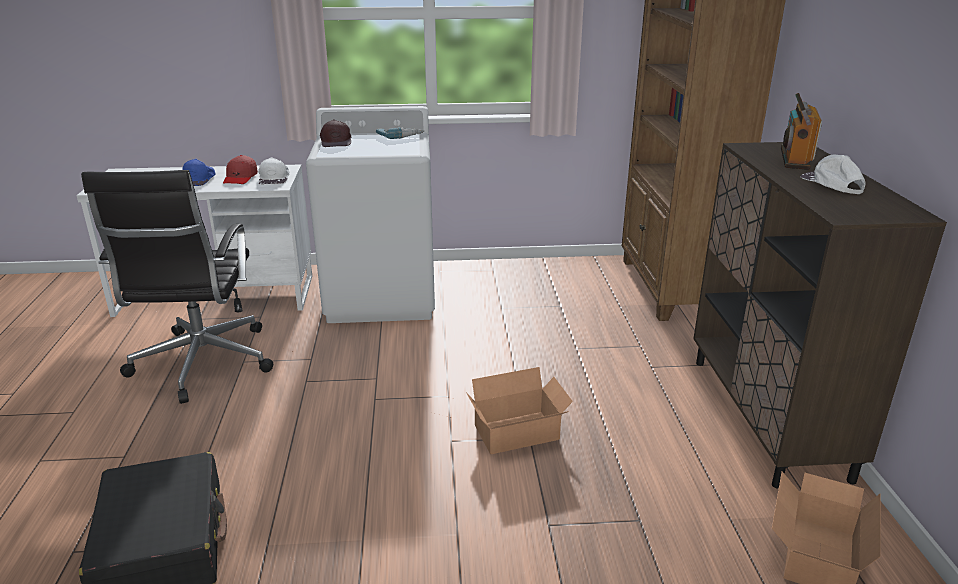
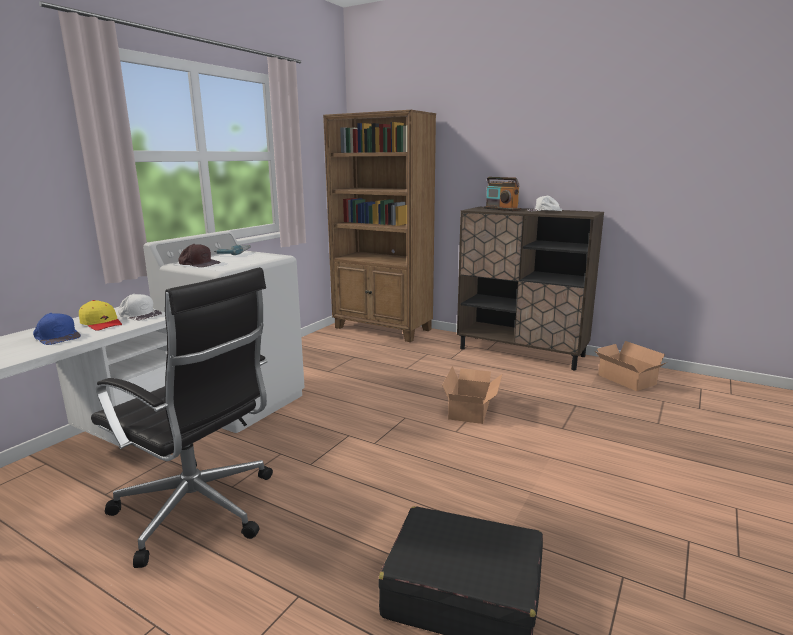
camera: 55 degrees left, 10 degrees down
red cap [223,155,258,184] -> yellow cap [79,300,122,331]

